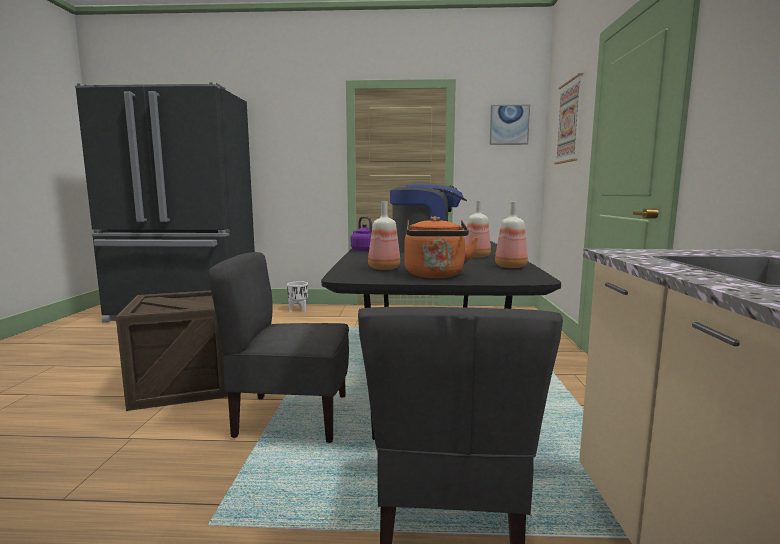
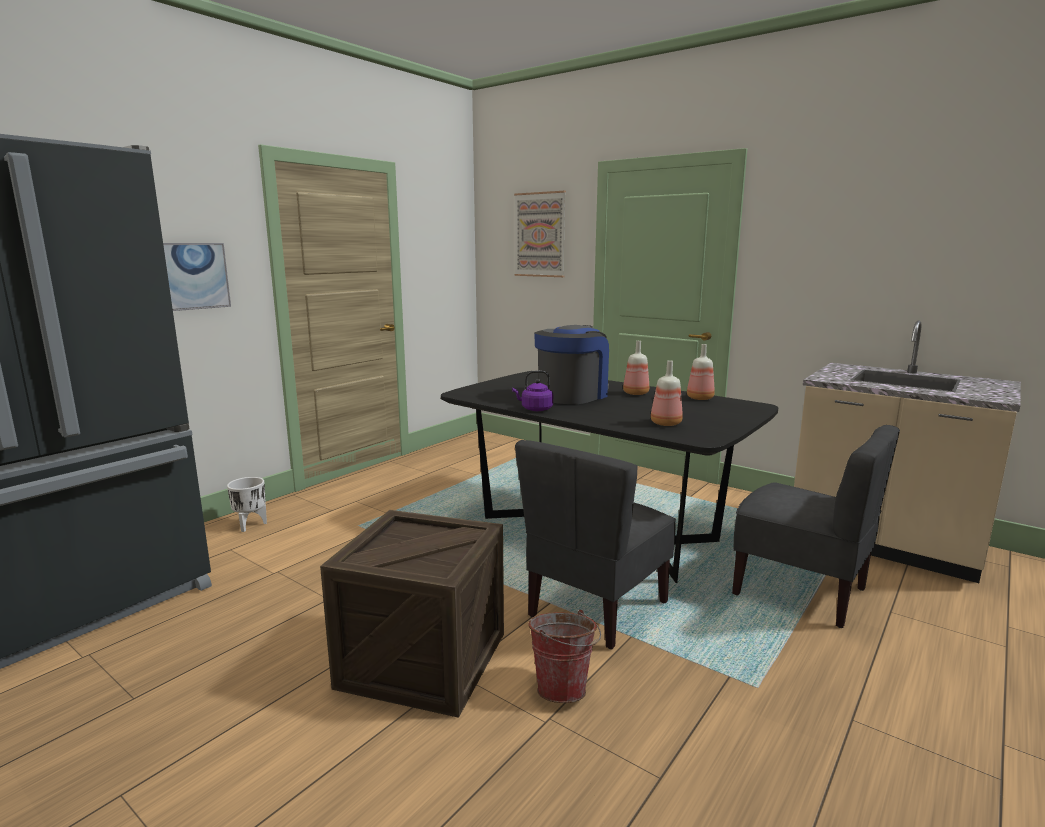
camera: 55 degrees left, 5 degrees up
orange kettle [404,216,478,278] -> none
picture [489,105,530,145] -> picture moved to [163,243,231,311]
none -> bucket [528,610,601,703]

